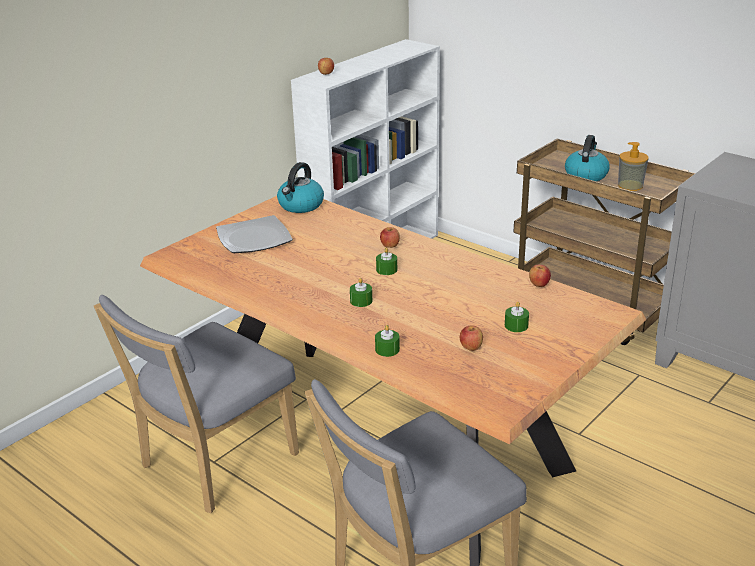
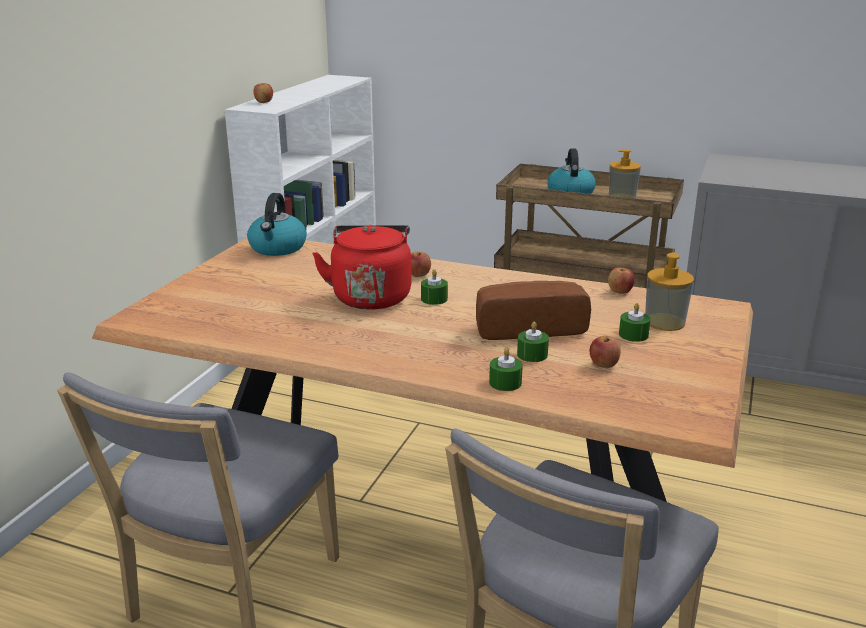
camera: 20 degrees left, 5 degrees down
plate [216,215,293,253] -> none
green candle [350,278,372,307] -> green candle moved to [517,322,549,362]
none -> red kettle [312,225,411,310]
none -> bread [476,281,591,340]
none -> soap dispenser [645,252,694,331]

